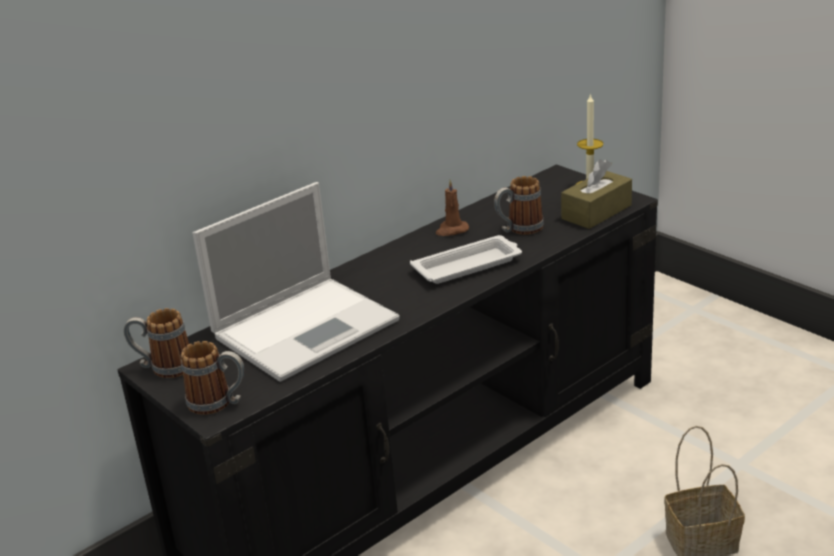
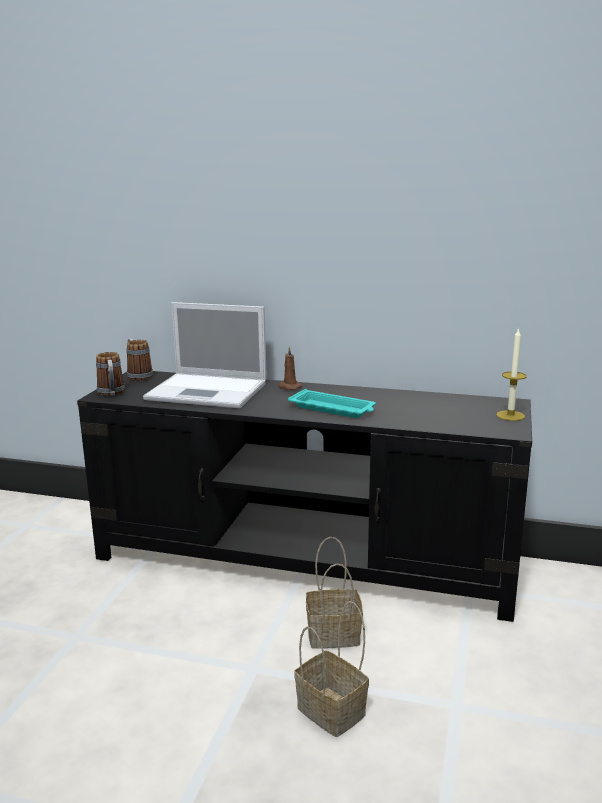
camera: 55 degrees right, 10 degrees down
white tray [410,235,522,284] -> turquoise tray [288,389,376,418]
brown candle [436,180,469,236] -> brown candle moved to [278,346,302,390]
mug [494,176,544,235] -> none
brown tissue box [561,159,632,229] -> none
none -> basket [306,537,363,649]

